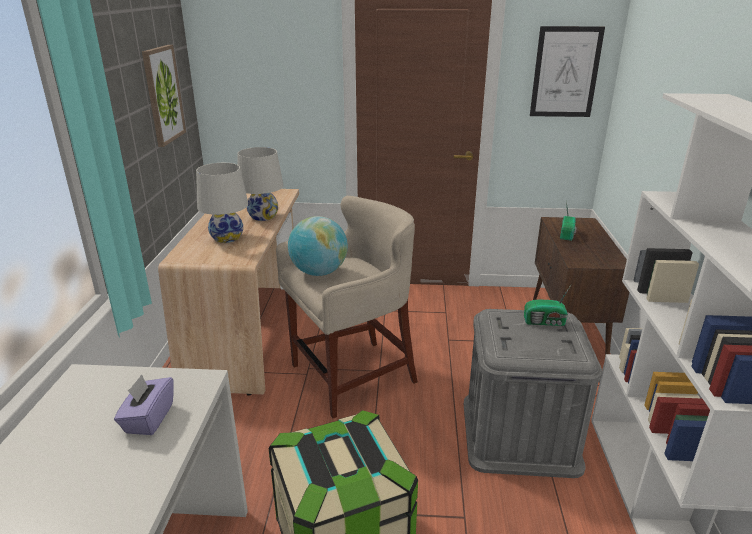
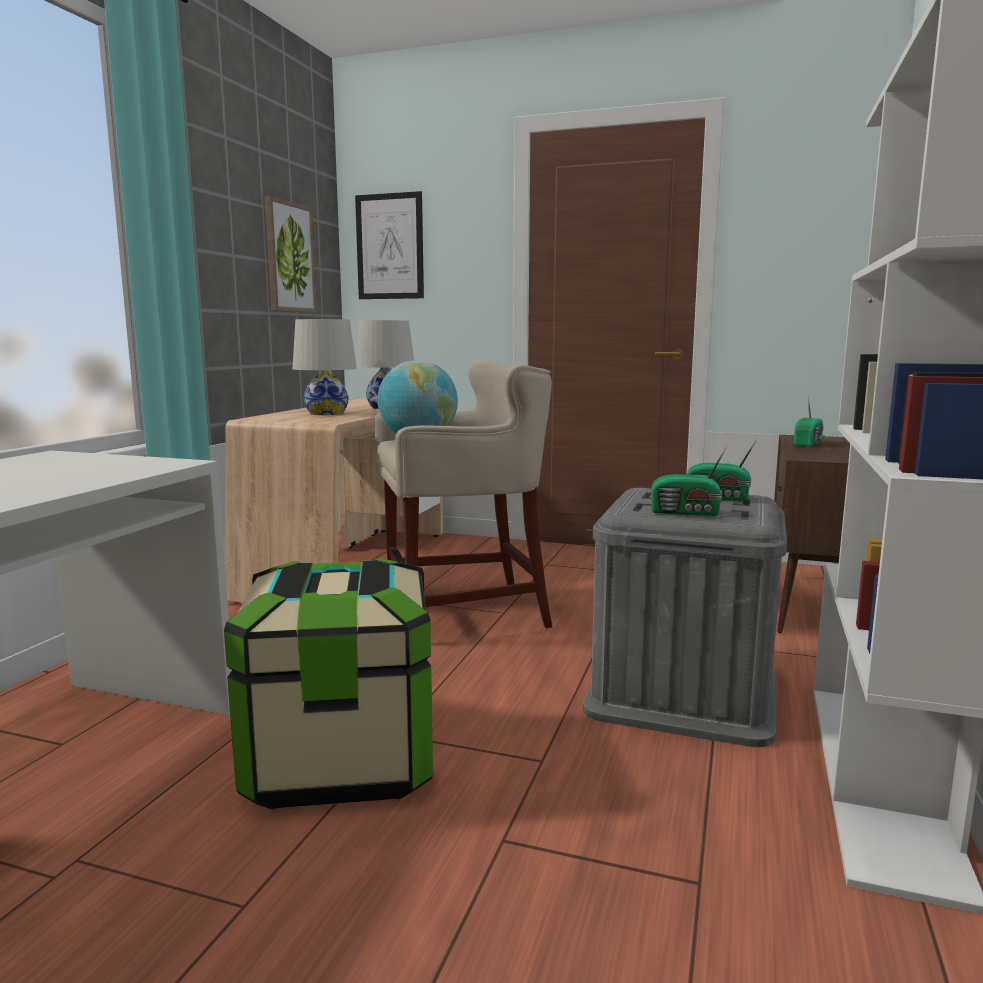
camera: 15 degrees right, 15 degrees down
purple tissue box [114,374,174,435] -> none
picture [530,26,605,117] -> picture moved to [355,191,424,299]
none -> radio [651,446,727,516]

